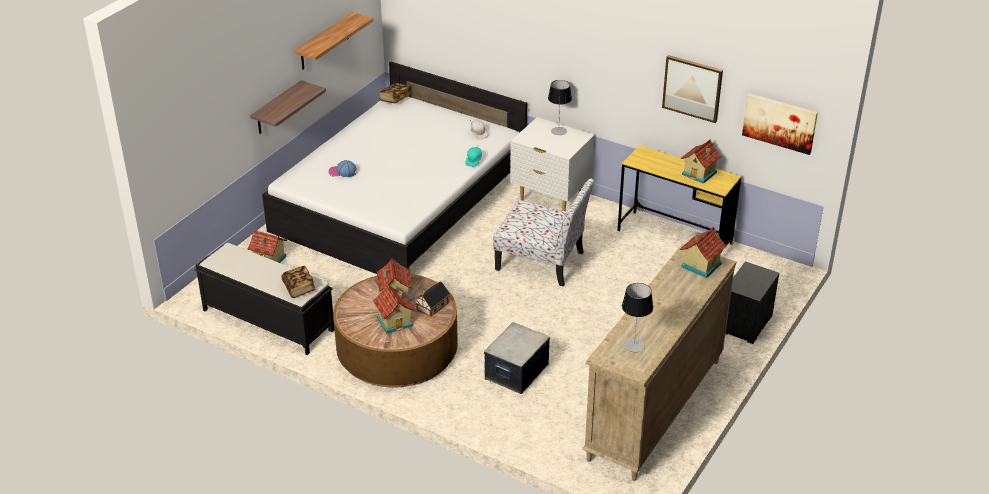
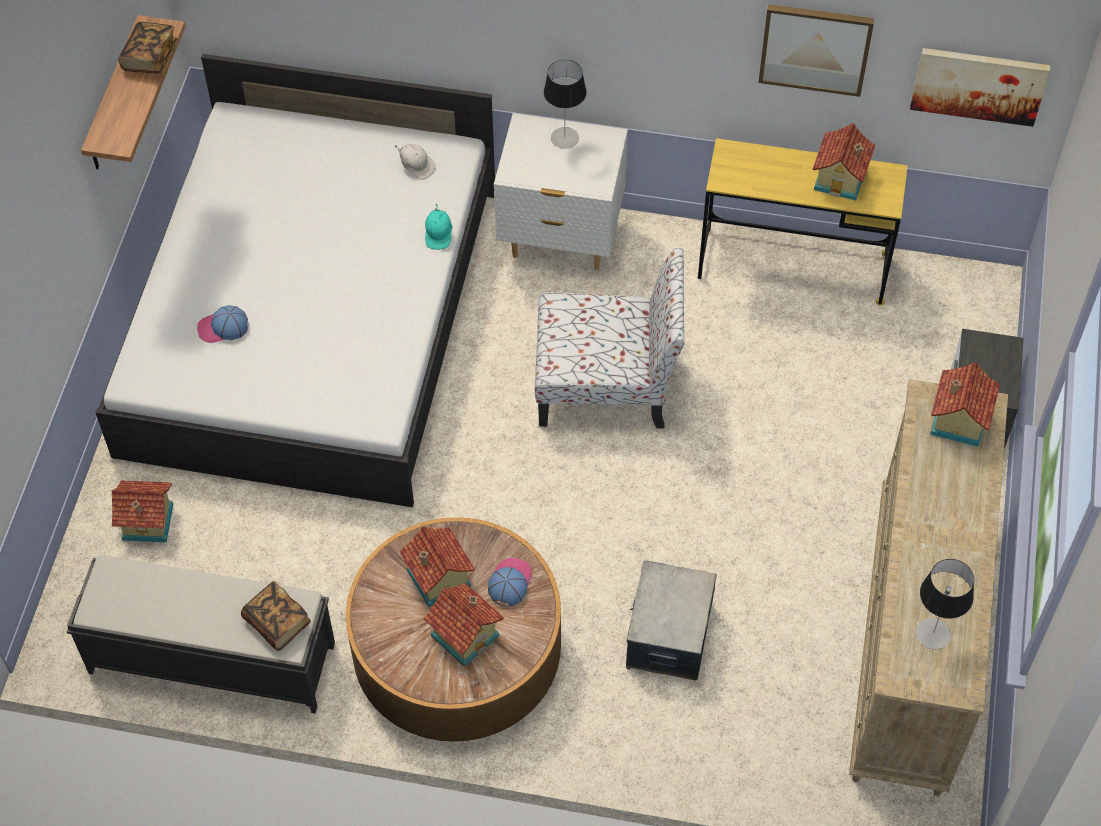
camera: 20 degrees left, 20 degrees up
shelf [250,80,326,134] -> none
book [379,83,410,103] -> book moved to [118,22,178,74]
toy house [415,281,450,317] -> cap [488,557,532,606]

